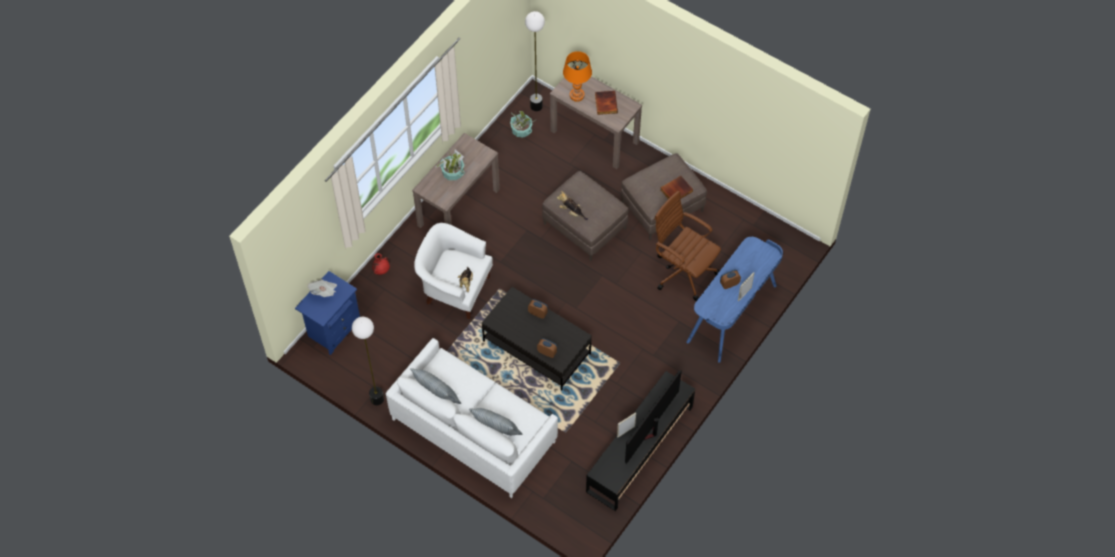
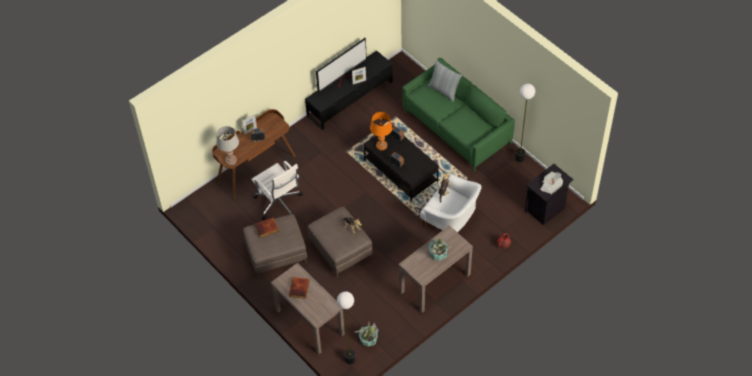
camera: 165 degrees left, 5 degrees down
blue nightstand [295,271,360,355] -> black nightstand [525,164,574,225]
white sofa [386,338,558,498] -> green sofa [403,58,515,171]
pillow [410,368,461,404] -> none
orange table lamp [563,51,592,102] -> orange table lamp moved to [370,112,392,150]
brown office chair [654,191,721,301] -> white office chair [251,161,303,220]
blue desk [686,237,783,363] -> brown desk [212,109,295,199]
none -> grey table lamp [216,126,239,165]

